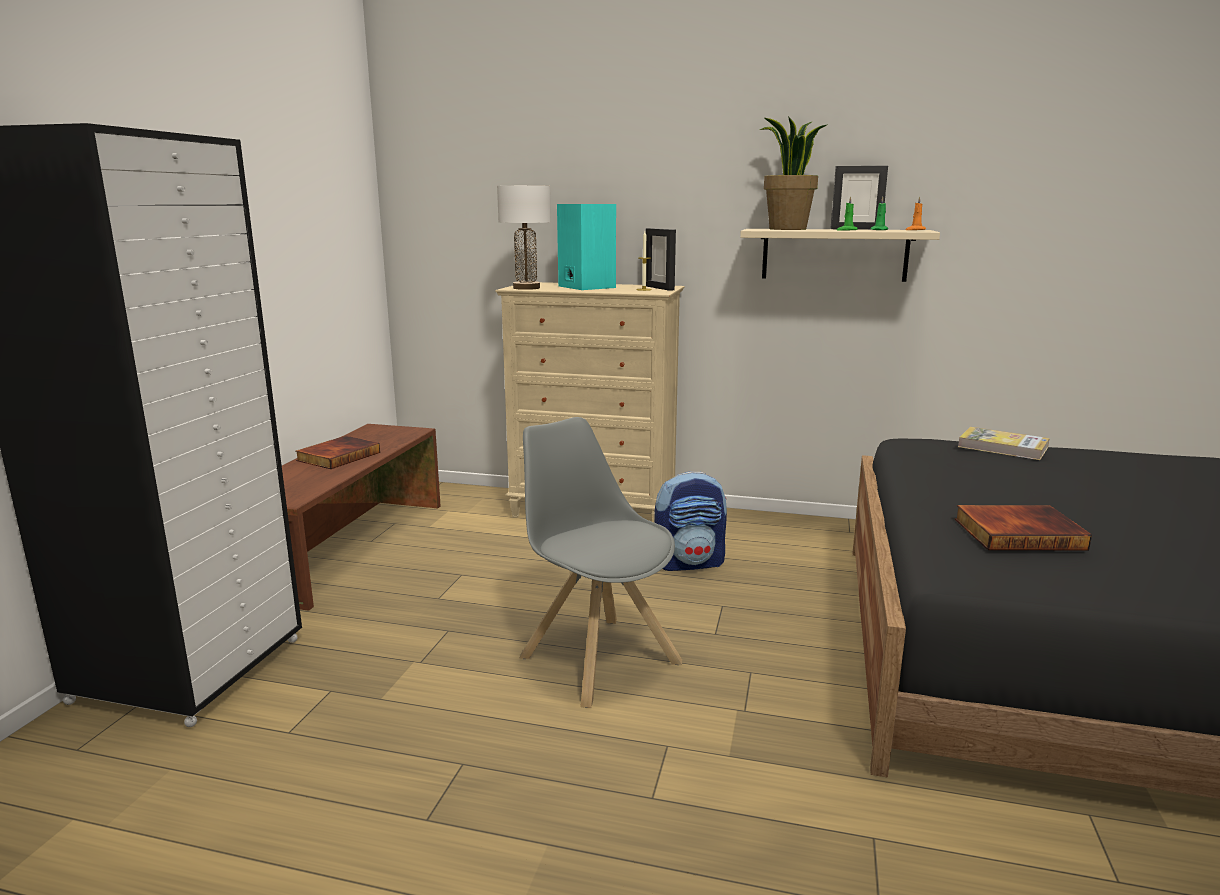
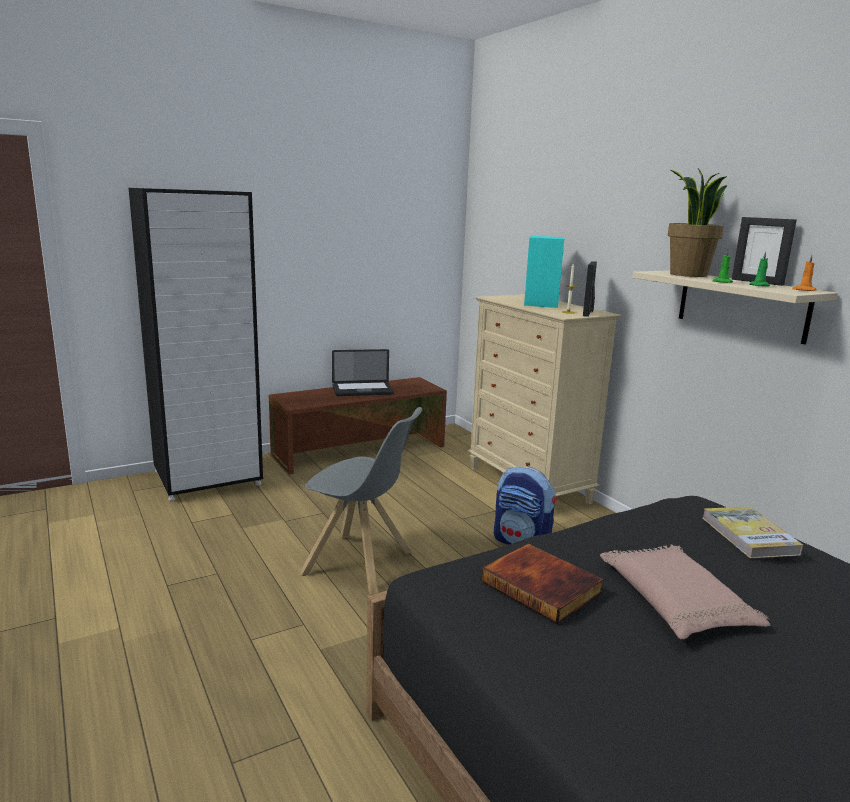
camera: 45 degrees right, 0 degrees up
book [295,436,380,469] -> laptop [332,349,394,396]
table lamp [497,185,551,290] -> none
grey chair [519,417,682,708] -> grey chair turned 105 degrees clockwise [300,407,422,595]
none -> beige pillow [600,544,771,640]

